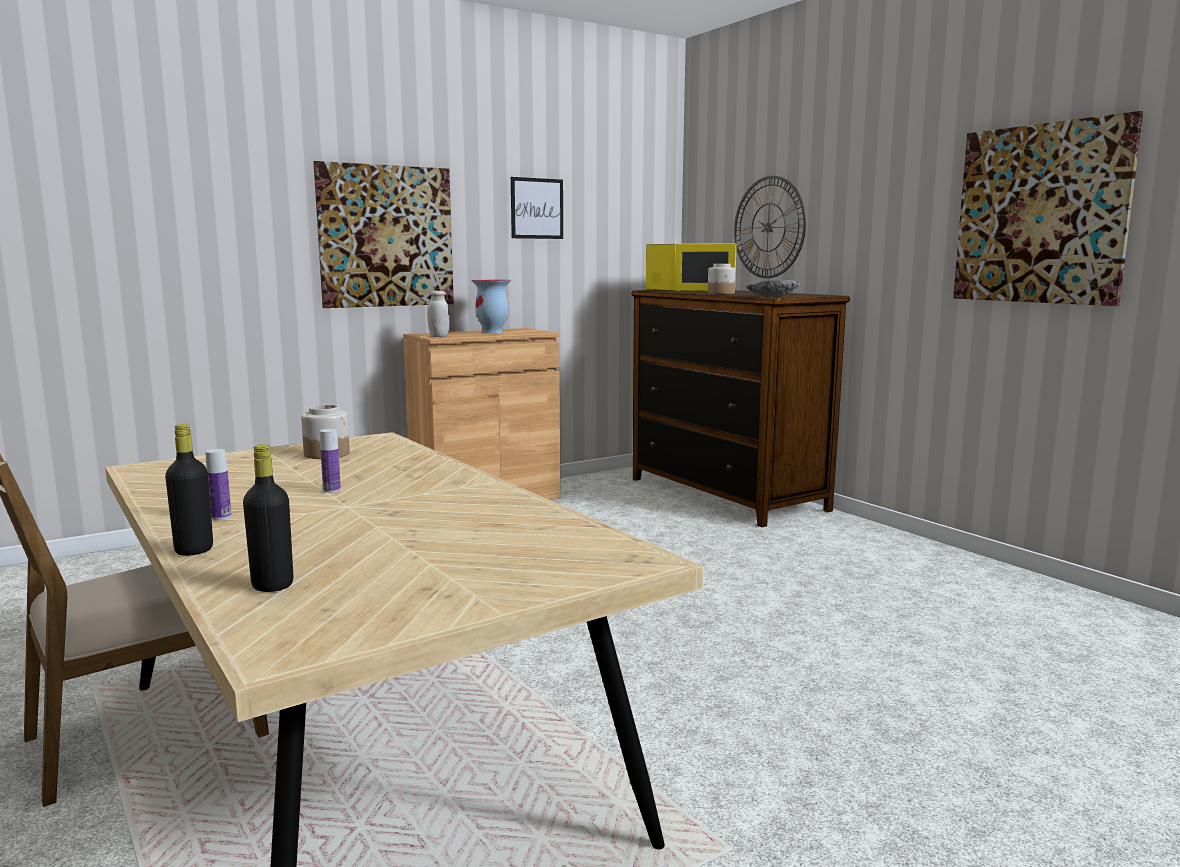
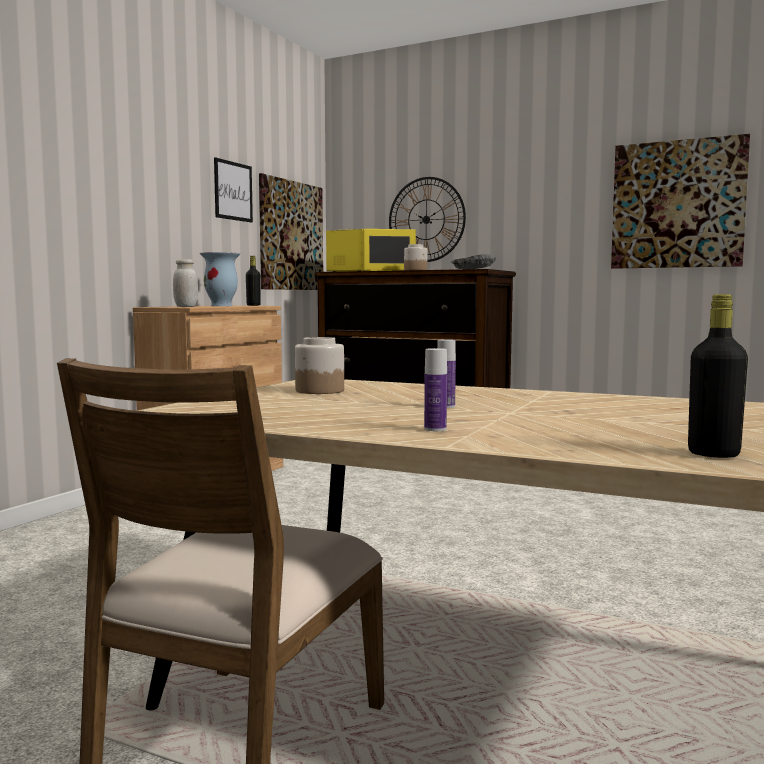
camera: 30 degrees left, 5 degrees down
black bottle [165,424,213,556] -> black bottle moved to [246,256,261,306]
picture [313,161,454,308] -> picture moved to [259,173,323,290]

